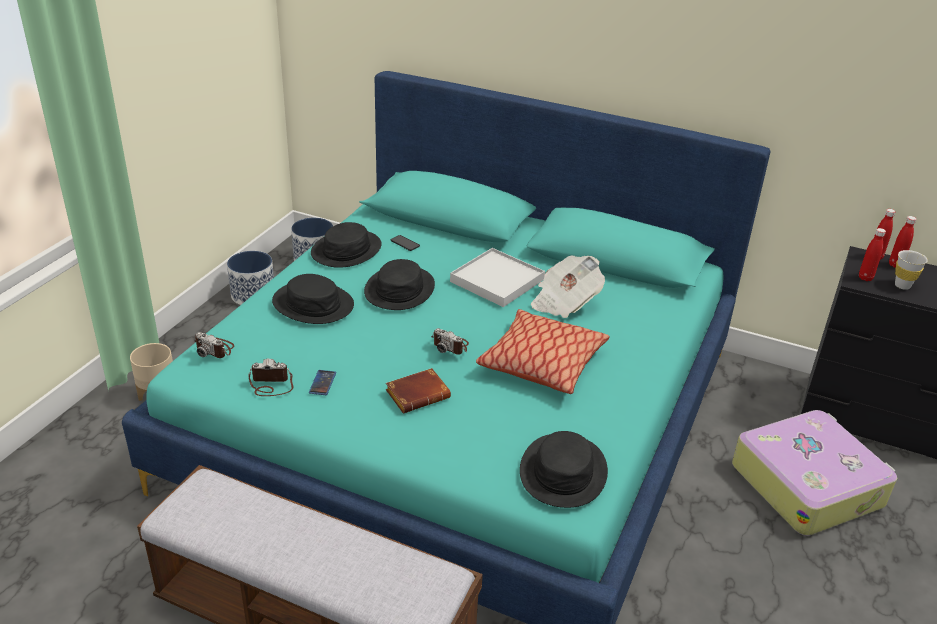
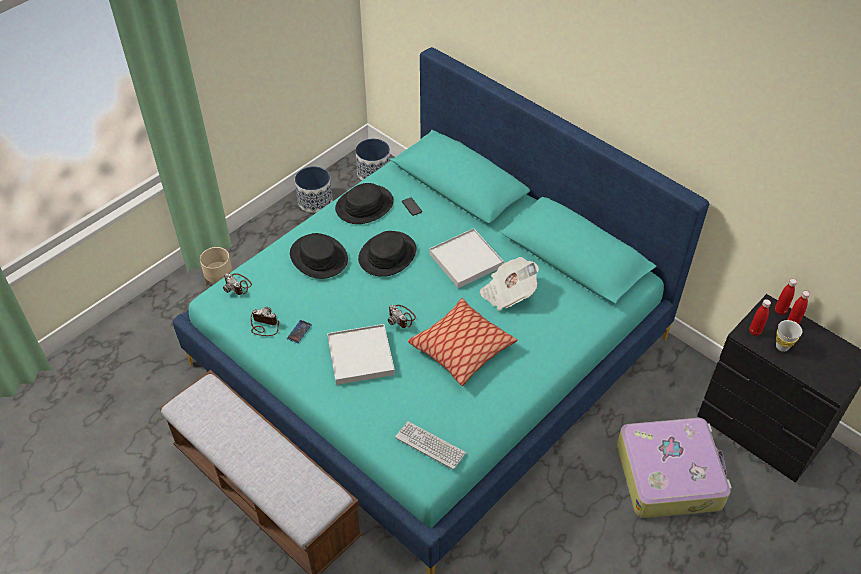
camera: 20 degrees right, 15 degrees up
brown book [386,368,451,413] -> white tray [327,324,395,385]
black hat [520,431,608,508] -> keyboard [395,421,466,470]

